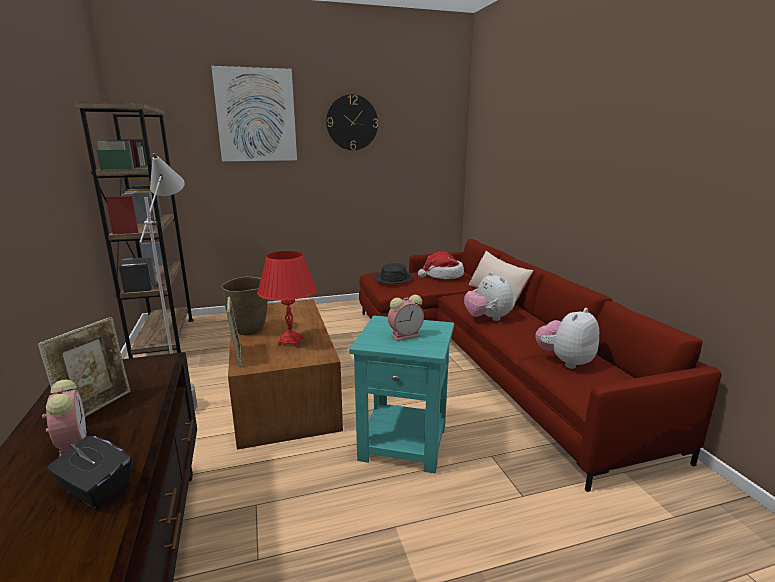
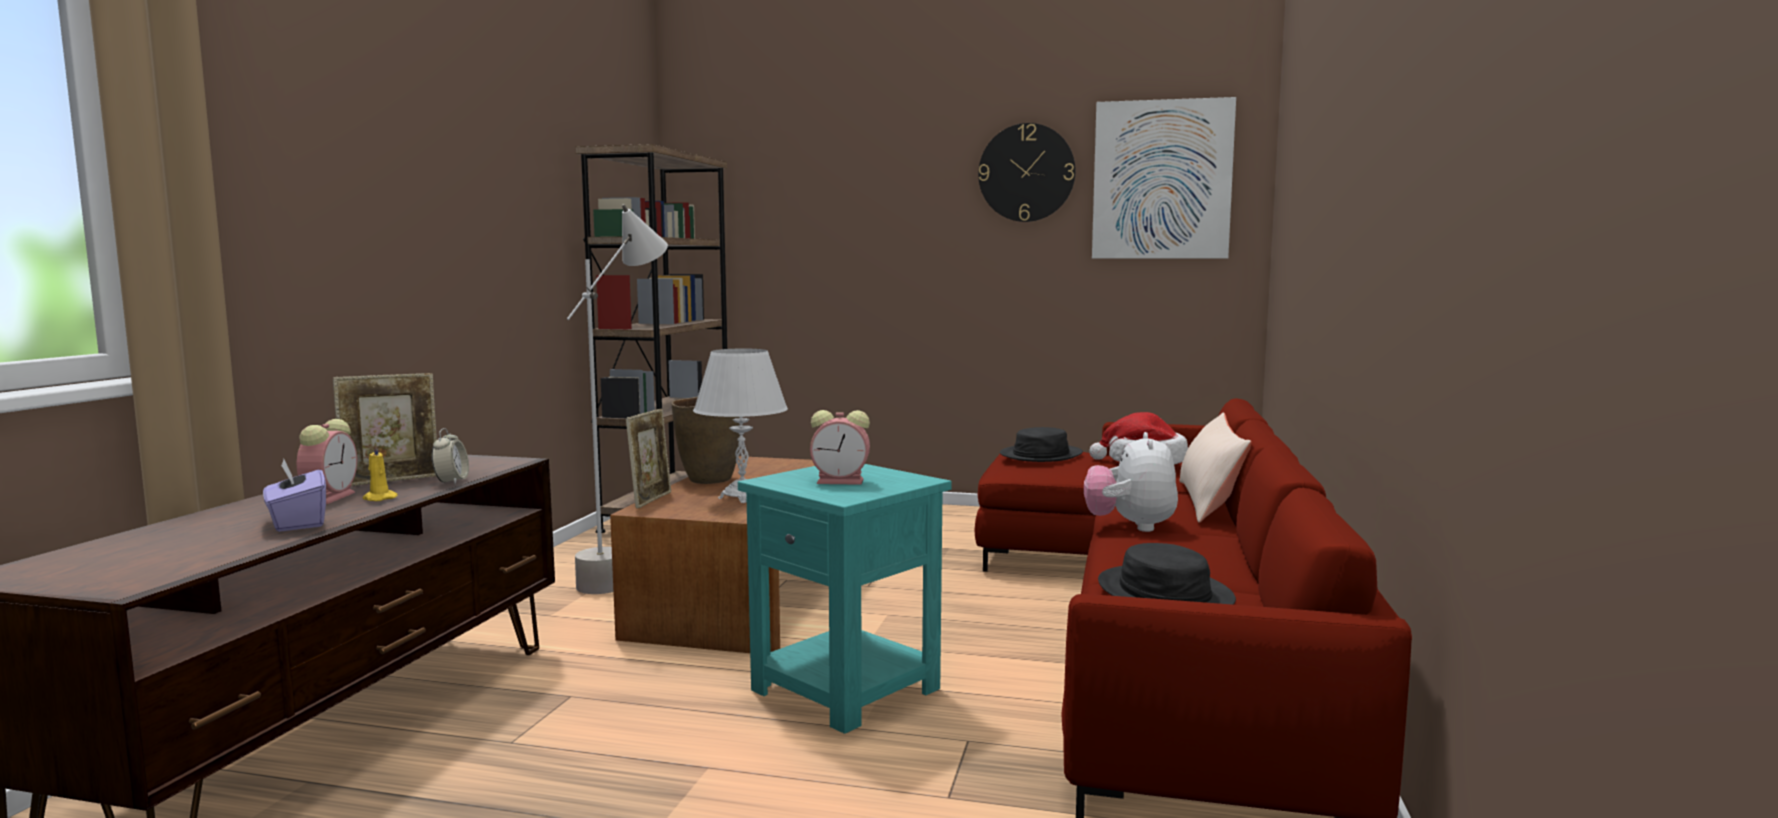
camera: 30 degrees right, 10 degrees down
black tissue box [47,436,131,508] -> purple tissue box [263,458,326,532]
picture [211,66,297,161] -> picture moved to [1092,97,1236,258]
red table lamp [257,251,317,347] -> white table lamp [693,348,788,503]
plush toy [536,308,599,369] -> black hat [1098,543,1236,605]
none -> yellow candle [363,442,398,501]
none -> alarm clock [432,428,469,484]

